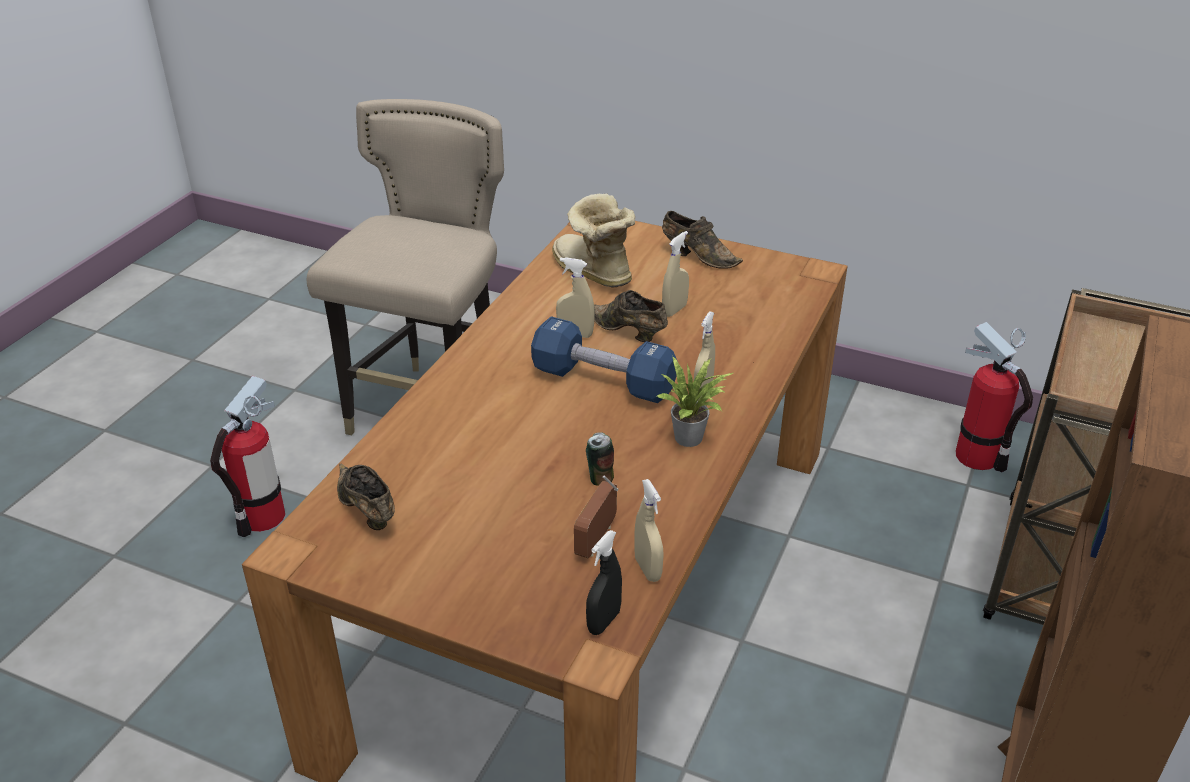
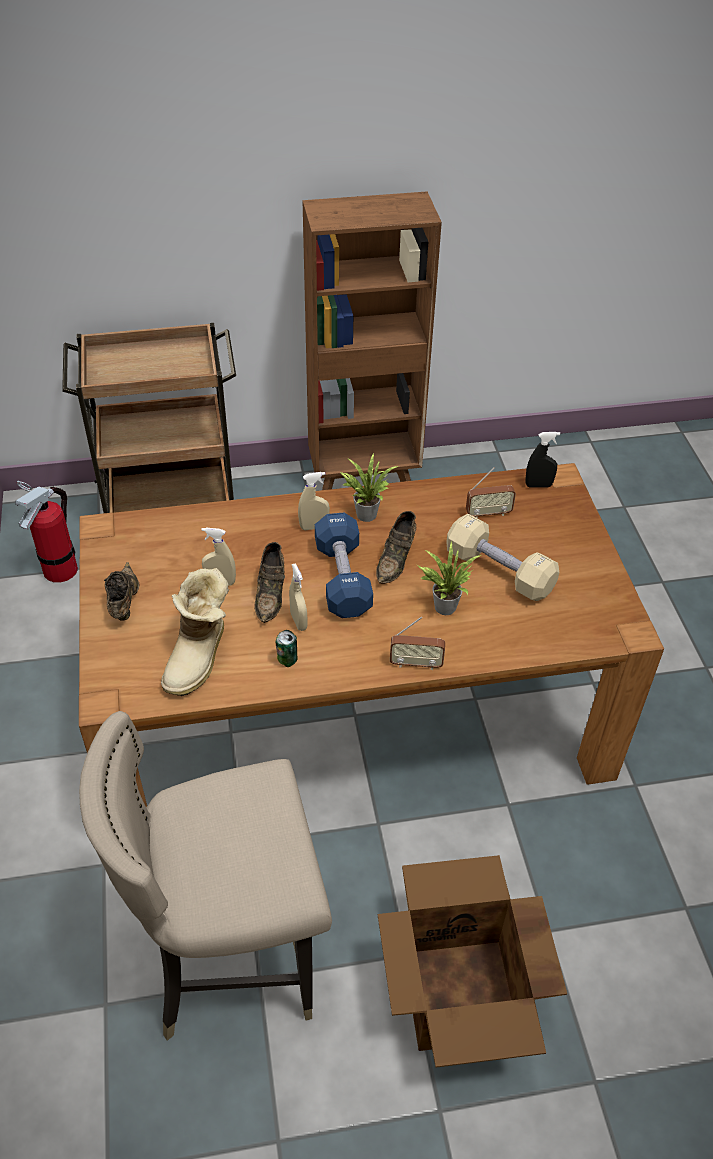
camera: 125 degrees left, 10 degrees up
fire extinguisher [210,376,285,537] -> cardboard box [378,855,567,1068]
brown shoe [337,464,395,530] -> brown shoe moved to [376,511,416,584]
can [586,432,614,486] -> can moved to [276,630,297,667]
beige spray bottle [634,479,664,582] -> none
none -> radio [390,617,445,670]
none -> potted plant [418,542,481,615]
none -> beige dumbbell [447,514,559,601]

